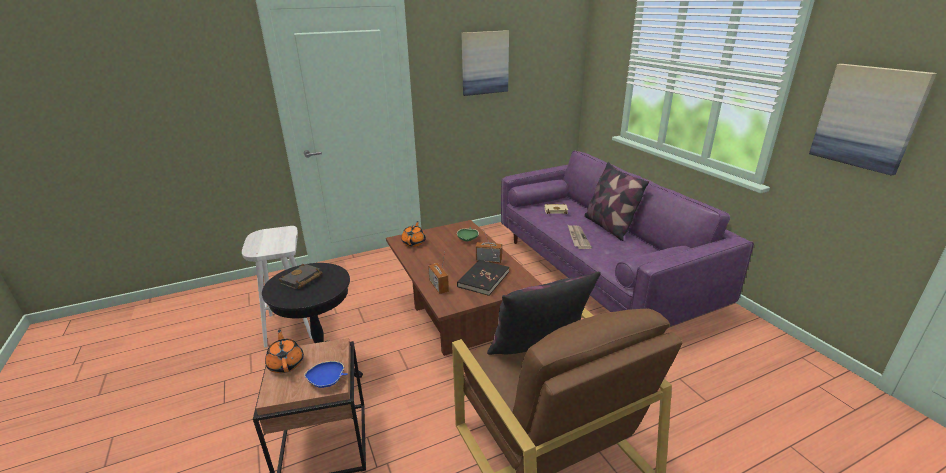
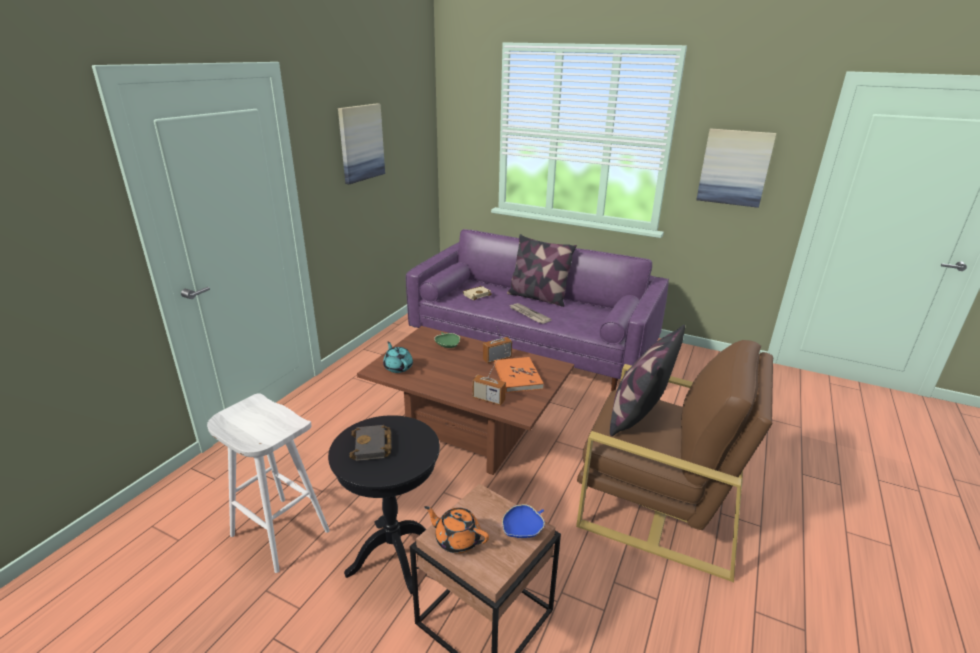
camera: 40 degrees left, 0 degrees up
orange teapot [401,221,426,247] -> turquoise teapot [383,342,413,373]
black book [457,260,509,296] -> orange book [494,357,544,393]

